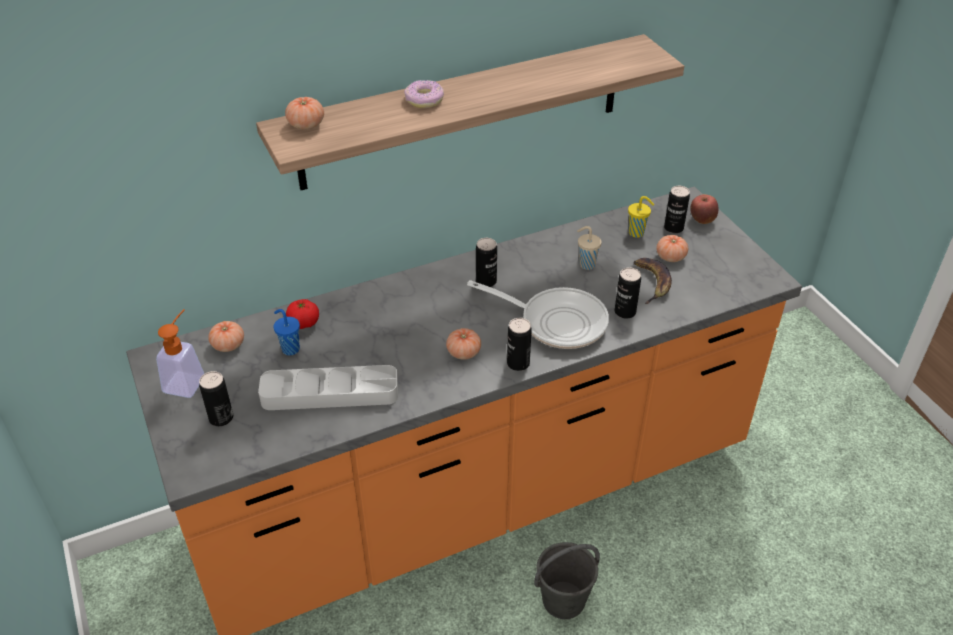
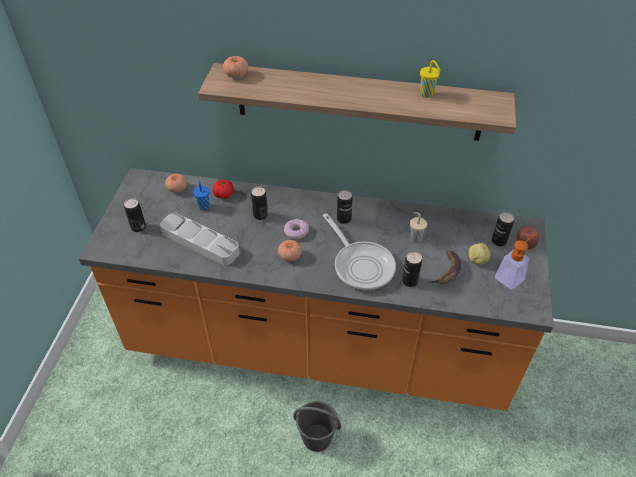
camera: 35 degrees right, 5 degrees up
soap dispenser [156,309,204,398] -> soap dispenser moved to [495,235,535,290]
donut [404,80,444,108] -> donut moved to [284,219,309,240]
can [507,318,532,371] -> can moved to [251,187,268,220]
yellow cup [628,196,654,238] -> yellow cup moved to [420,60,441,98]
tomato [656,235,688,262] -> potato [469,243,490,265]

